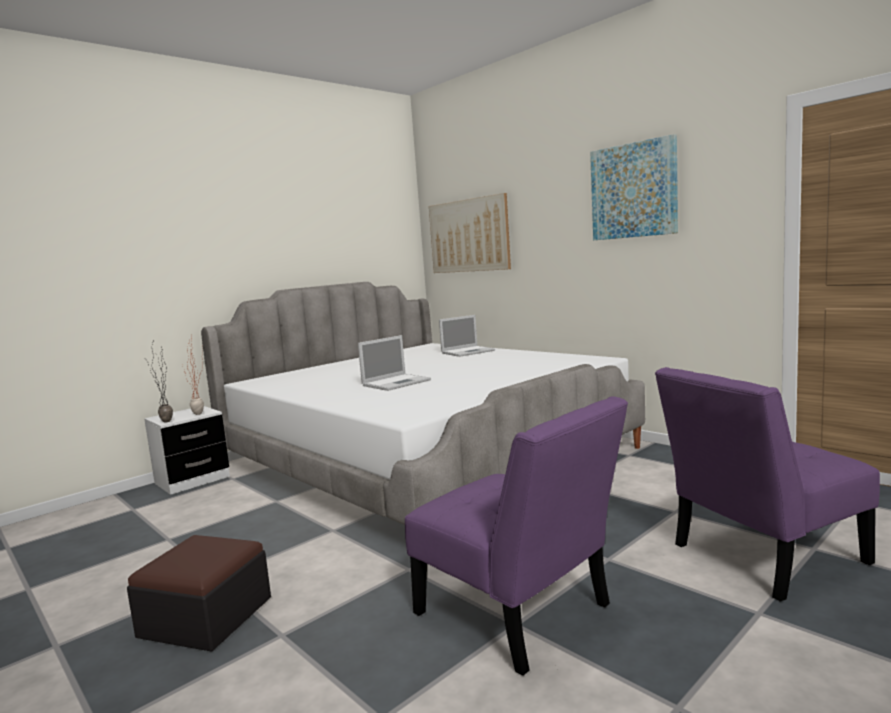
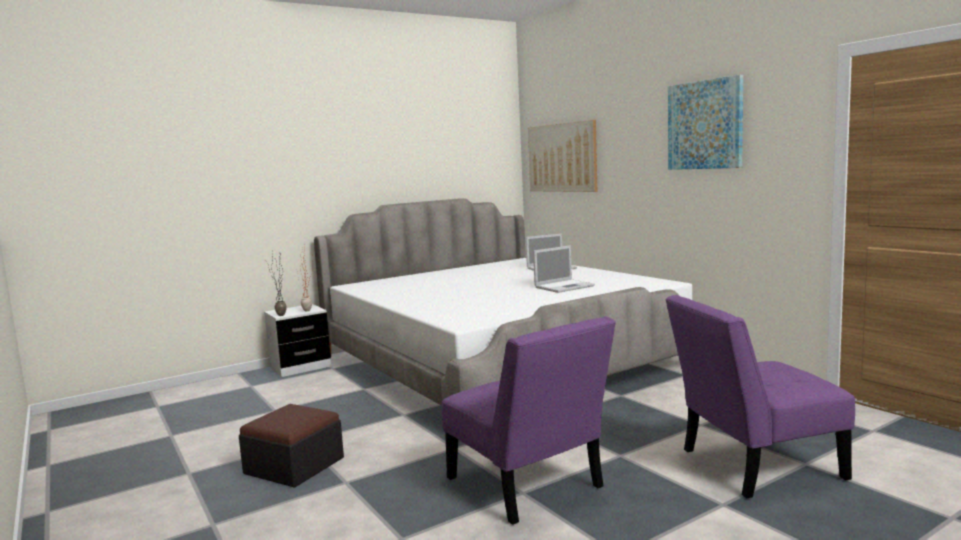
camera: 10 degrees right, 0 degrees up
laptop [358,335,431,391] -> laptop moved to [533,245,595,293]

